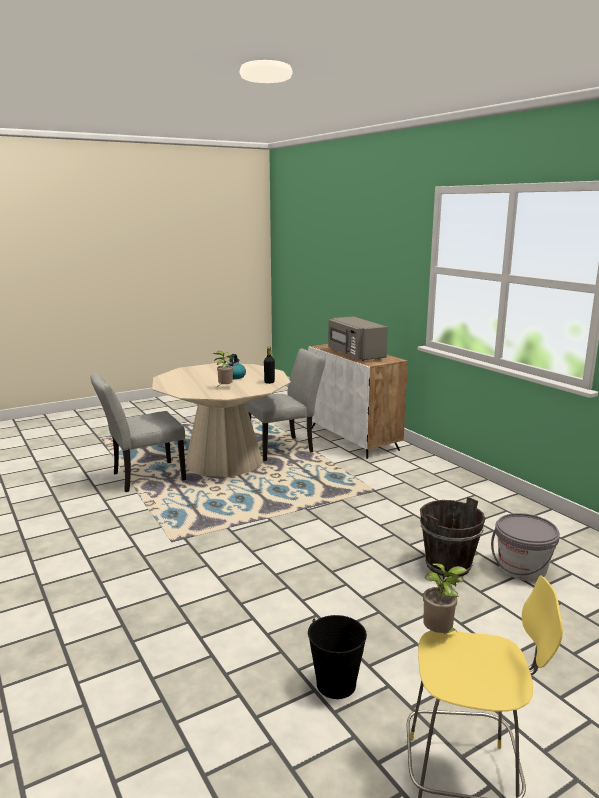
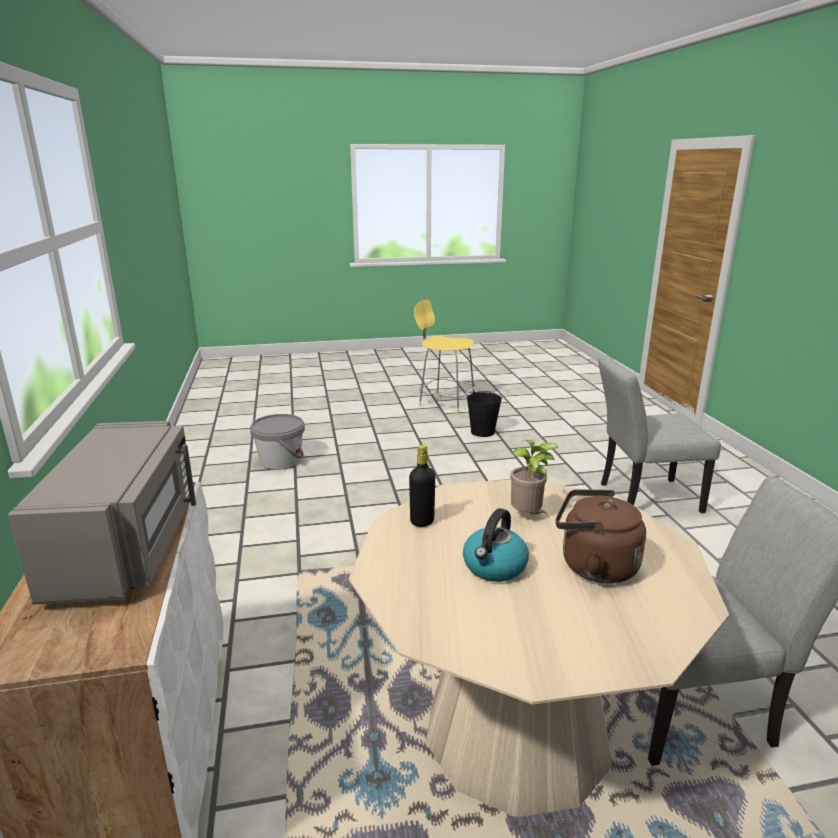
camera: 160 degrees left, 5 degrees up
grey chair [246,348,326,461] -> grey chair moved to [598,355,721,513]
brown bucket [420,497,486,577] -> none
potted plant [423,563,467,633] -> none
none -> brown kettle [556,489,646,583]

